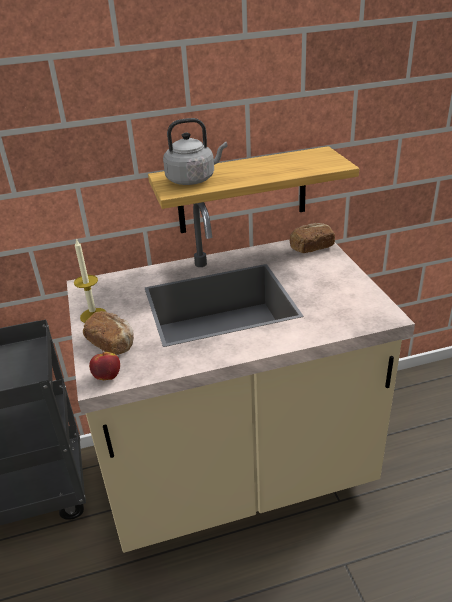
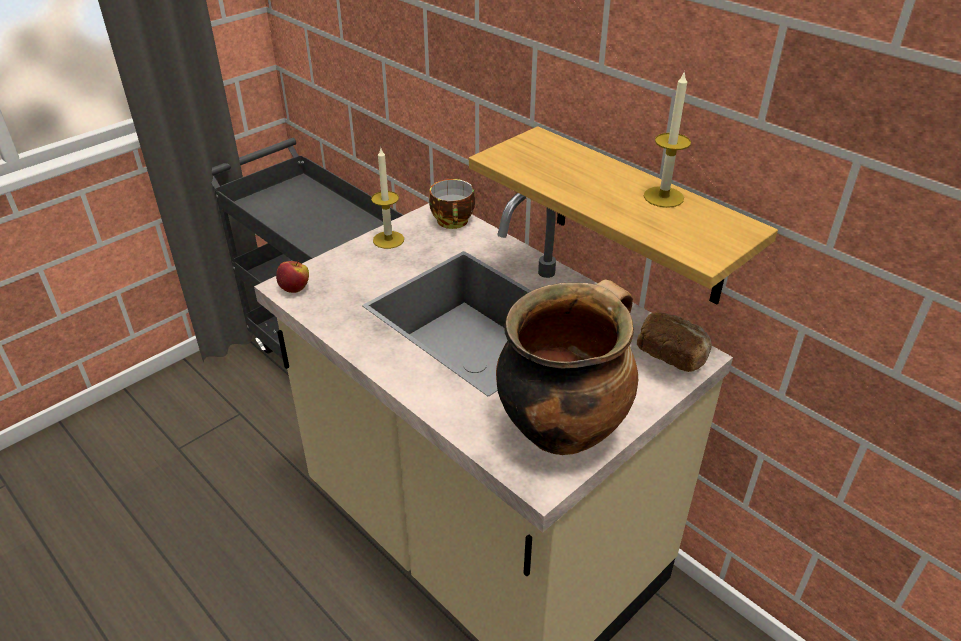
camera: 60 degrees right, 5 degrees up
bread [83,311,134,355] -> none
grey kettle [163,118,227,185] -> none
none -> cup [429,179,475,229]
none -> cooking pot [496,279,638,455]
none -> candle [644,70,691,208]

